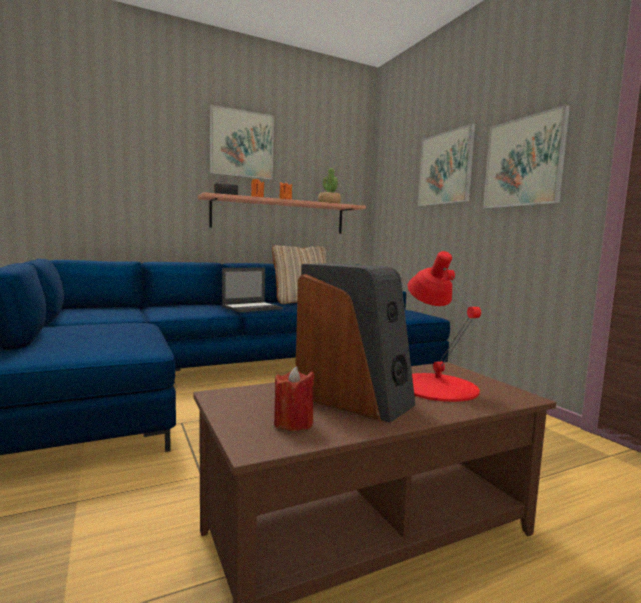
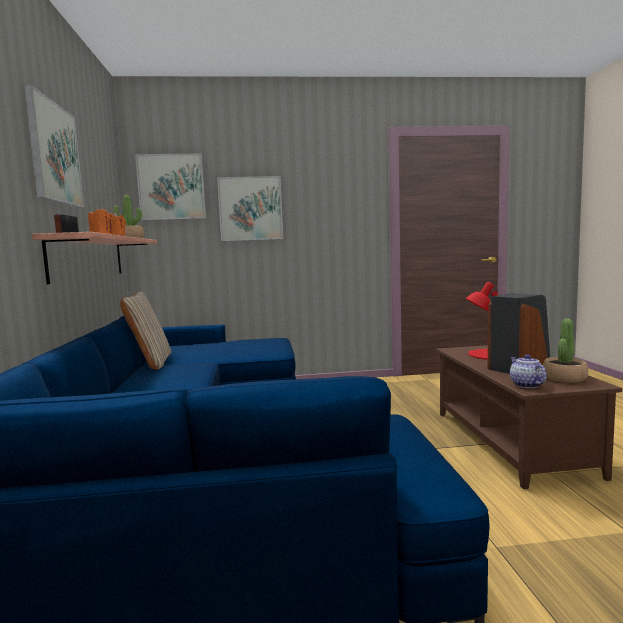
camera: 70 degrees left, 0 degrees up
laptop [222,268,283,312] -> none
red candle [274,366,315,431] -> potted plant [543,318,588,383]
picture [483,105,570,209] -> picture moved to [135,153,206,220]
none -> teapot [510,354,547,388]

